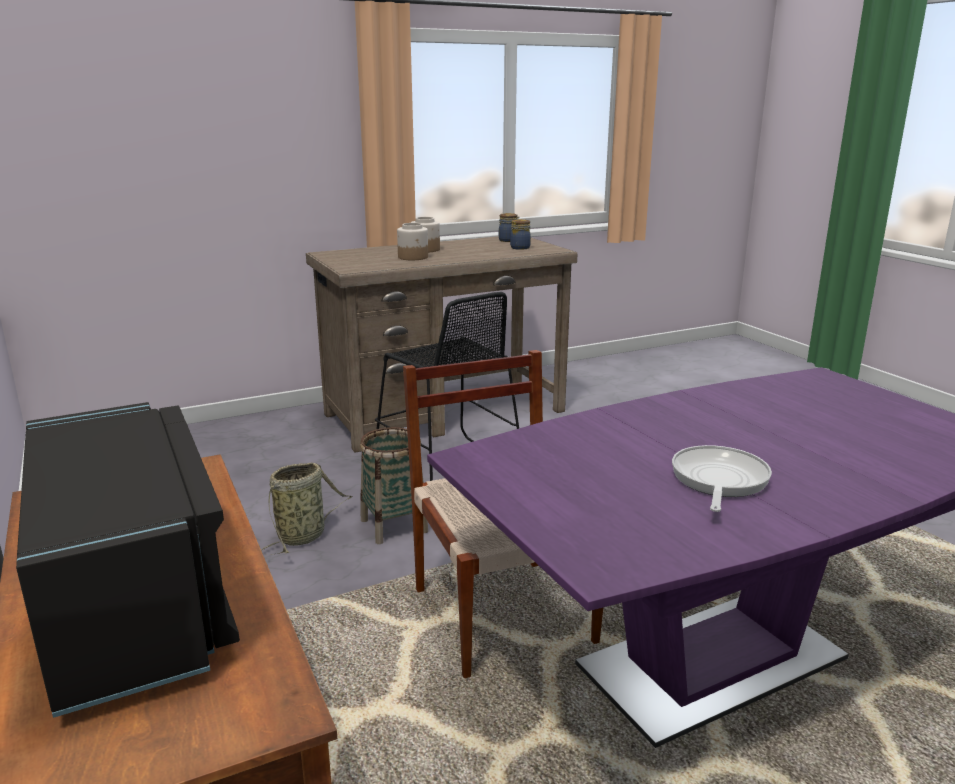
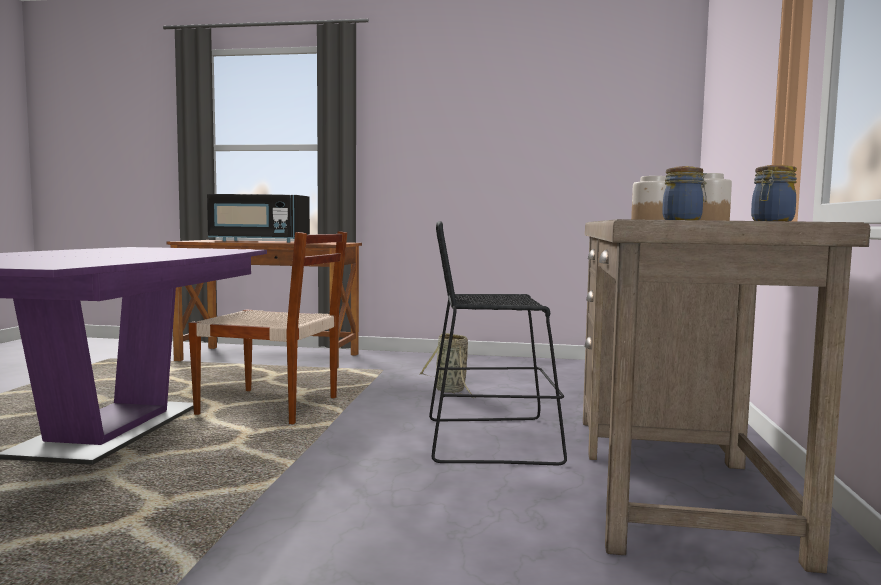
camera: 125 degrees right, 15 degrees down
basket [360,427,428,544] -> none
frying pan [672,445,772,512] -> none

